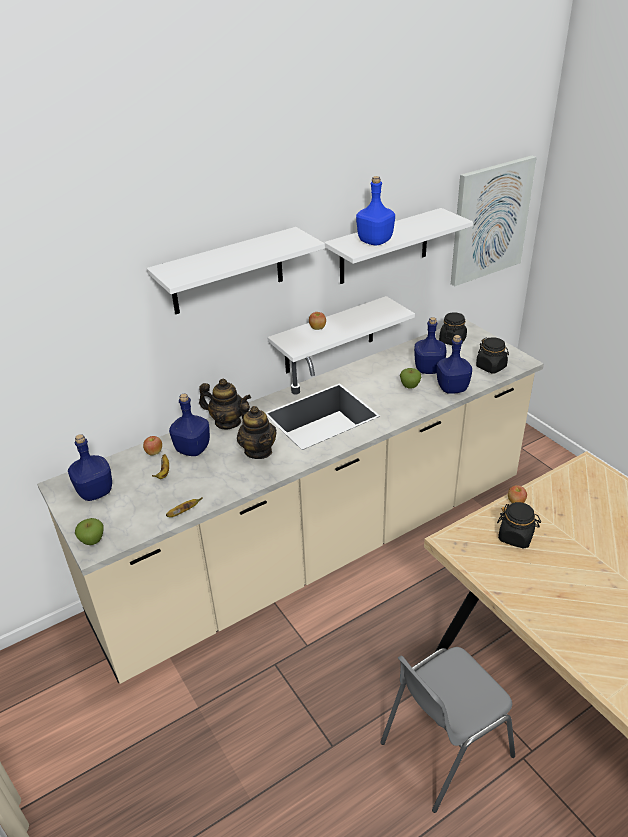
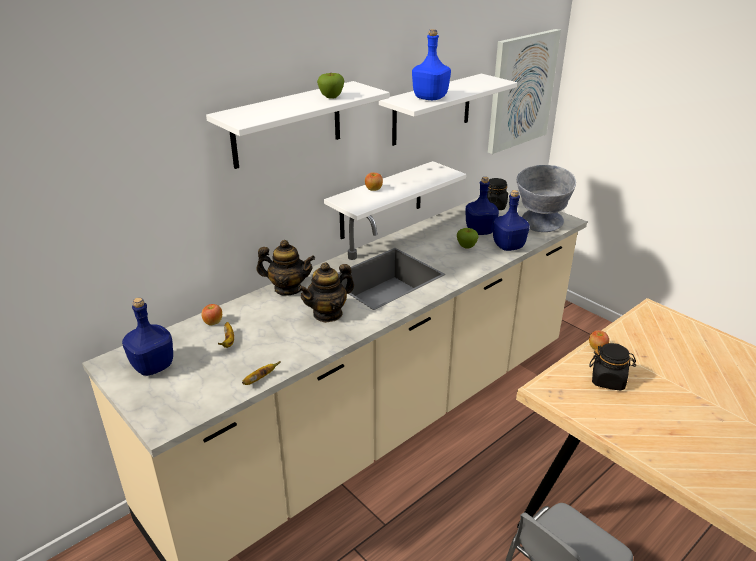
camera: 10 degrees left, 5 degrees down
apple [75,518,104,545] -> apple moved to [317,73,344,99]
blue bottle [169,394,210,456] -> none
teapot [237,403,277,459] -> teapot turned 90 degrees clockwise [297,262,354,323]
black jar [476,337,509,374] -> grey bowl [517,165,576,232]

